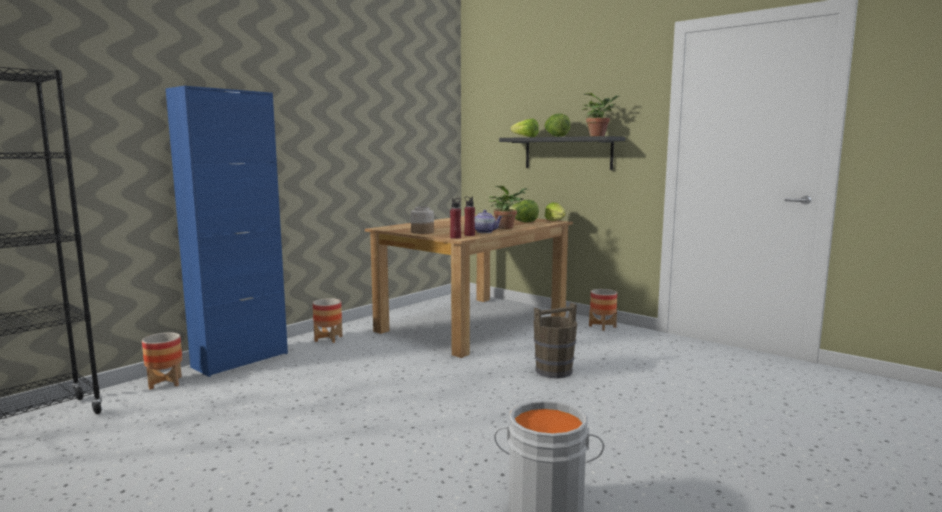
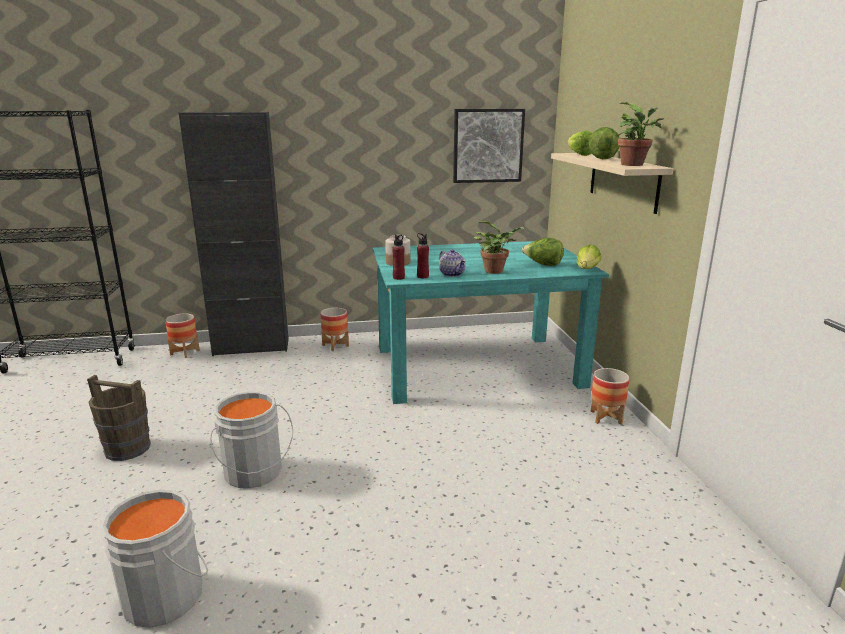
camera: 40 degrees right, 10 degrees up
blue cabinet [166,86,288,377] -> black cabinet [179,112,289,356]
brown dining table [365,214,573,358] -> turquoise dining table [372,241,609,404]
black shelf [499,136,625,170] -> beige shelf [551,153,673,214]
brown bucket [534,303,577,378] -> brown bucket moved to [87,375,151,461]
none -> grey bucket [210,392,293,488]
none -> picture [453,109,525,183]

